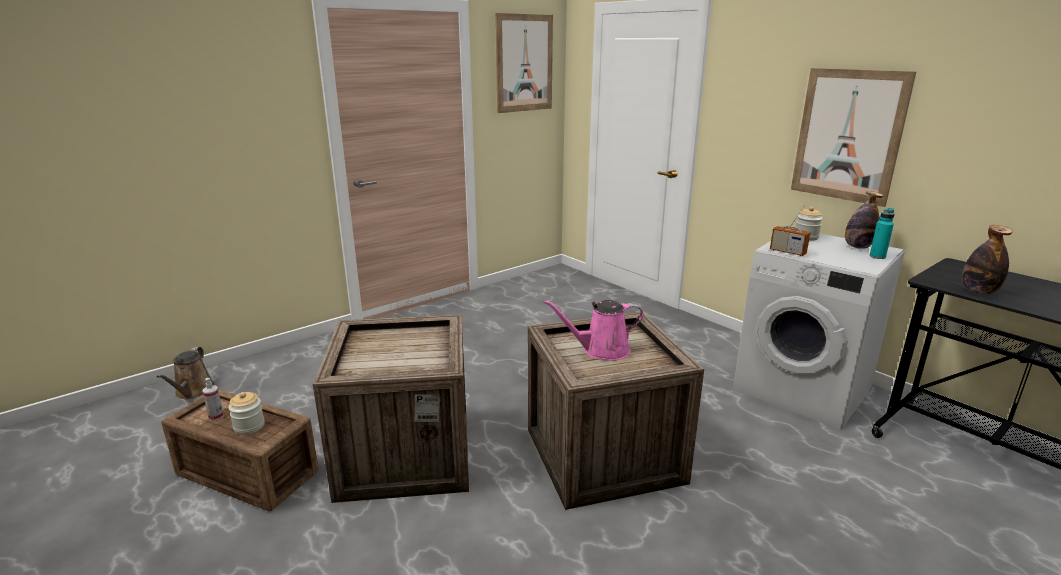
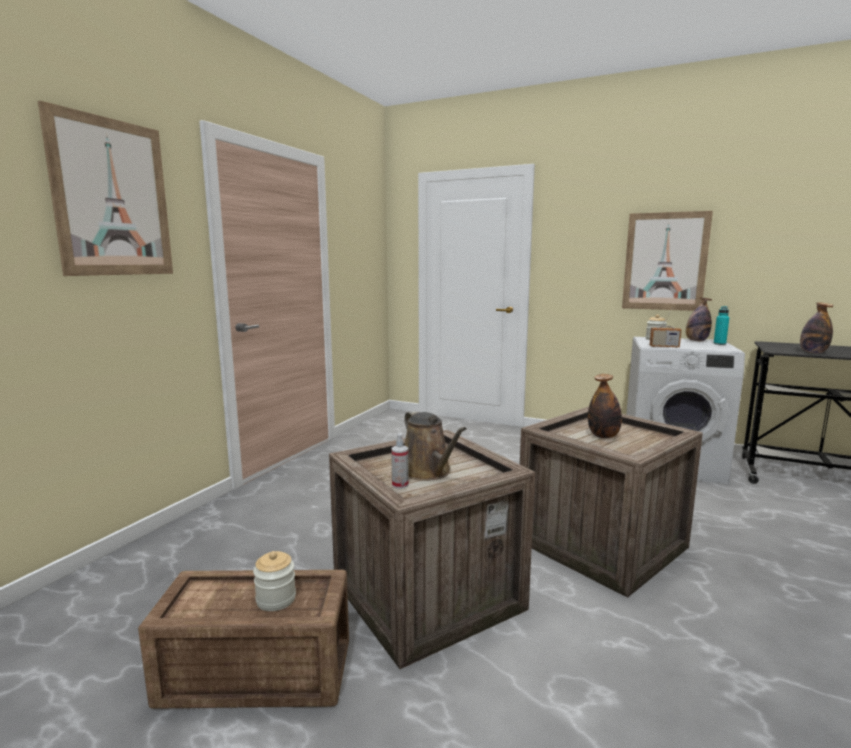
camera: 25 degrees left, 10 degrees down
brown watering can [156,347,215,399] -> brown watering can moved to [404,410,467,481]
spray bottle [202,378,224,420] -> spray bottle moved to [391,433,409,489]
picture [495,13,553,113] -> picture moved to [38,101,173,276]
pink watering can [543,300,643,360] -> bottle [588,374,622,438]

